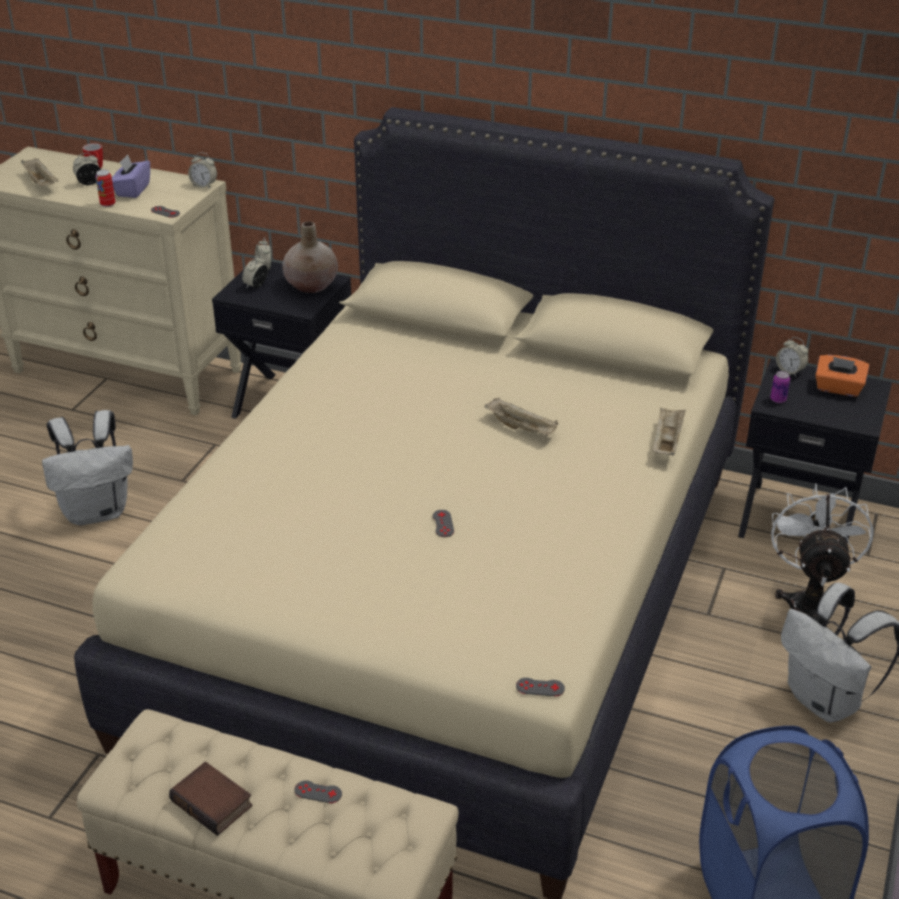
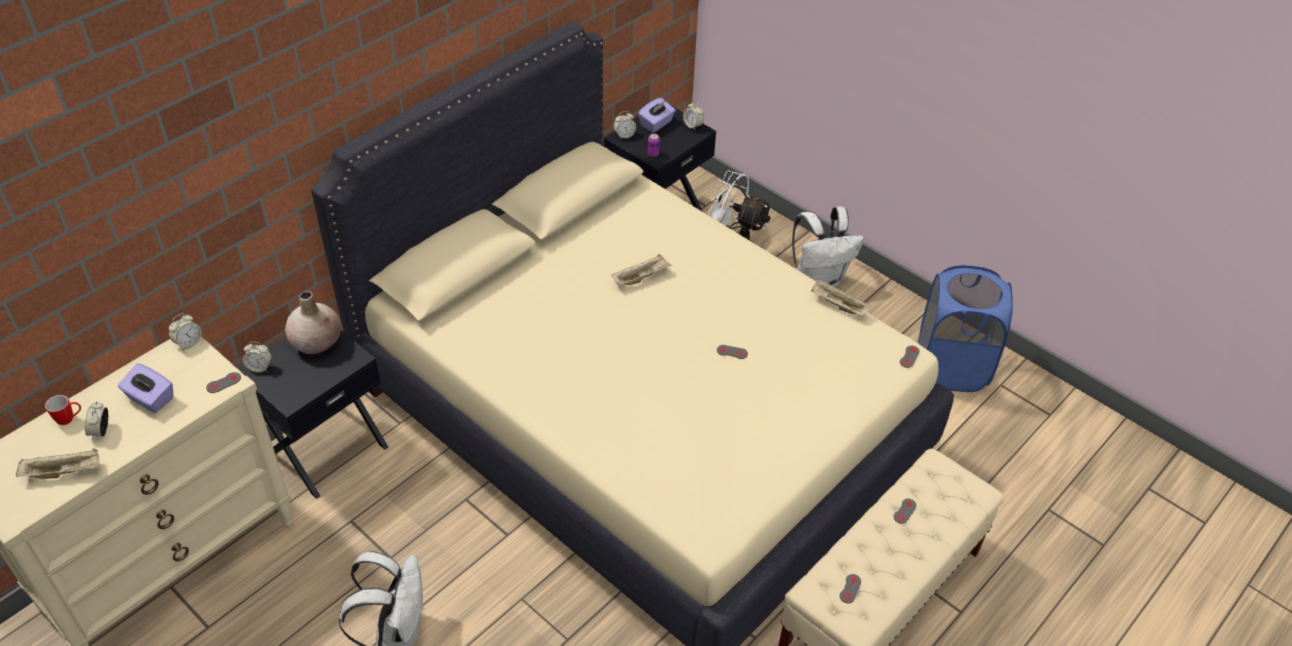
camera: 70 degrees left, 10 degrees up
can [96,169,115,207] -> none
book [169,762,252,836] -> none
alarm clock [242,255,268,288] -> alarm clock moved to [683,101,704,130]
beige tray [652,408,686,456] -> beige tray moved to [811,279,871,316]
orange tissue box [815,355,869,397] -> purple tissue box [638,98,676,133]
none -> grey game controller [840,574,861,603]

